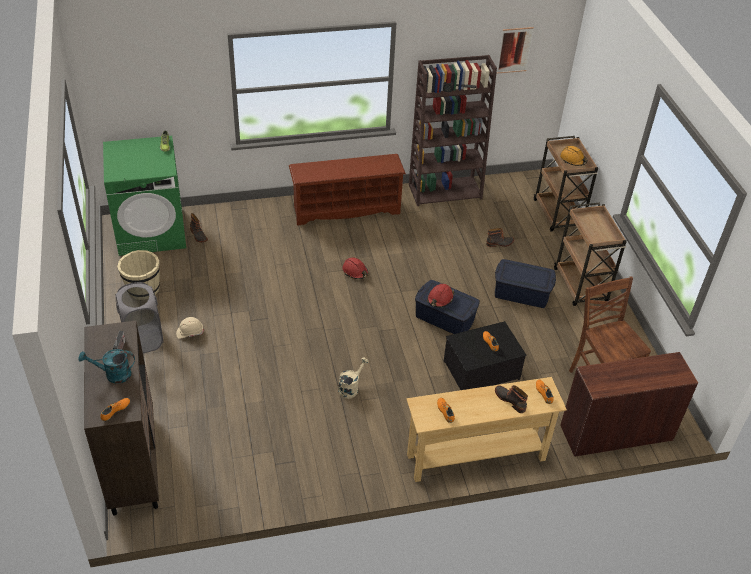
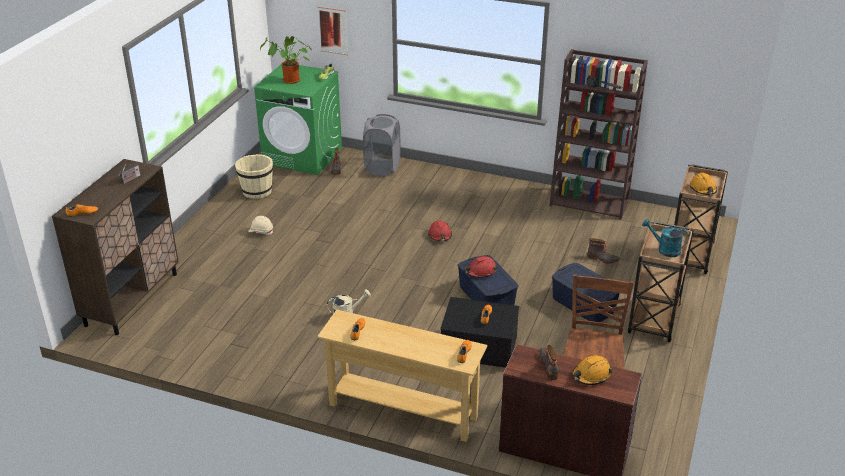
camera: 35 degrees right, 10 degrees down
turquoise watering can [78,349,135,384] -> turquoise watering can moved to [642,219,690,257]
grey laundry basket [115,282,163,353] -> grey laundry basket moved to [363,114,401,176]
brown shoe rack [289,154,406,226] -> none
boot [495,385,528,413] -> boot moved to [538,345,559,380]
picture [497,27,534,73] -> picture moved to [318,6,348,55]
none -> potted plant [260,36,312,84]
none -> orange hard hat [572,355,613,385]

